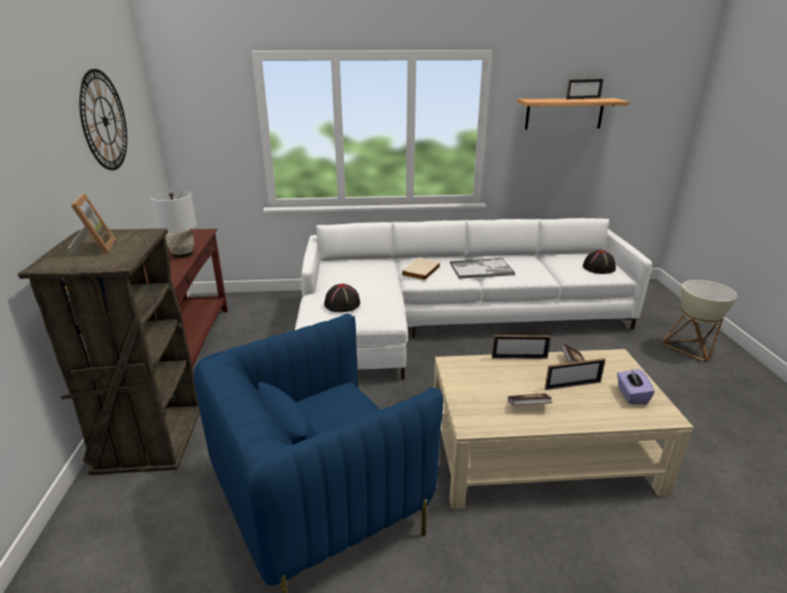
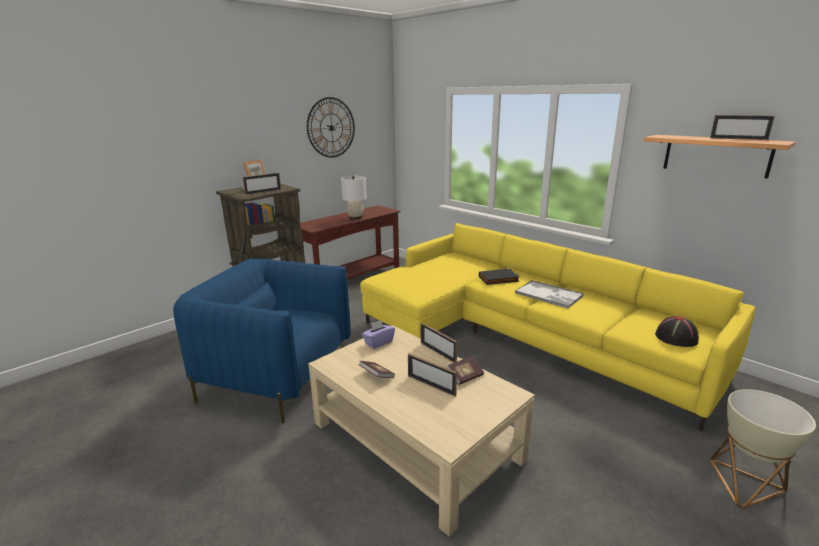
camera: 50 degrees right, 5 degrees down
white sofa [295,218,652,379] -> yellow sofa [360,223,755,431]
black hat [324,283,360,312] -> none
beige book [402,257,441,281] -> black book [479,269,520,285]
purple tissue box [617,369,655,404] -> purple tissue box moved to [362,320,395,349]
none -> picture frame [243,173,281,195]

